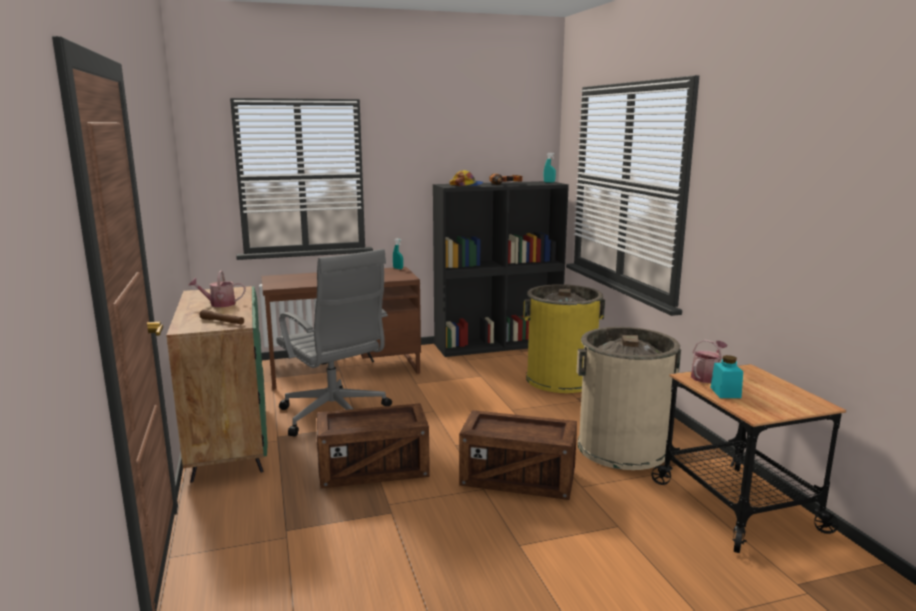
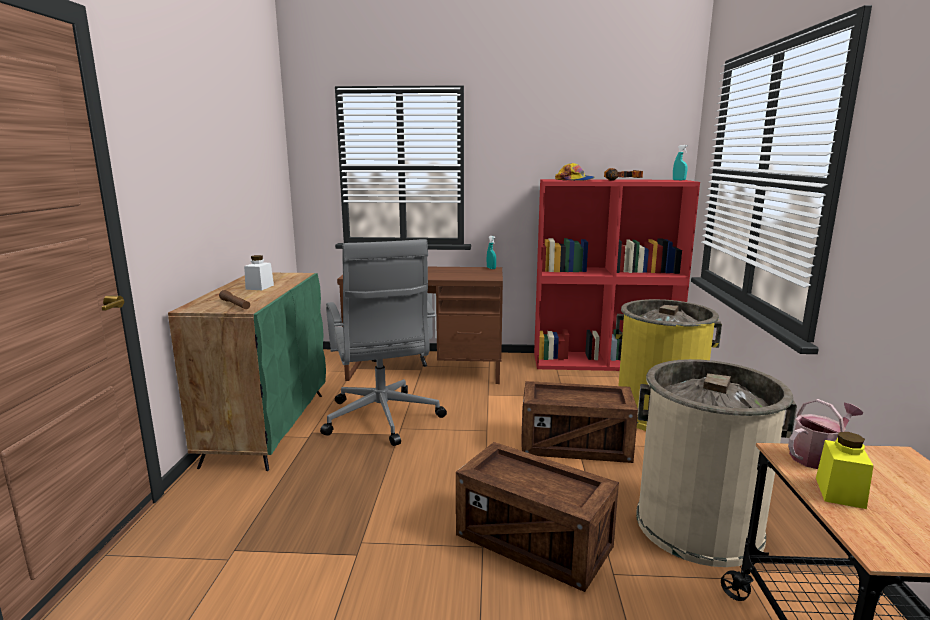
camera: 20 degrees right, 0 degrees up
watering can [188,270,246,307] -> white jar [244,255,274,290]
crate [317,403,430,488] -> crate moved to [521,381,638,463]
black bookcase [433,181,569,357] -> red bookcase [534,179,700,371]
turquoise jar [710,355,743,398] -> yellow jar [816,432,874,509]

